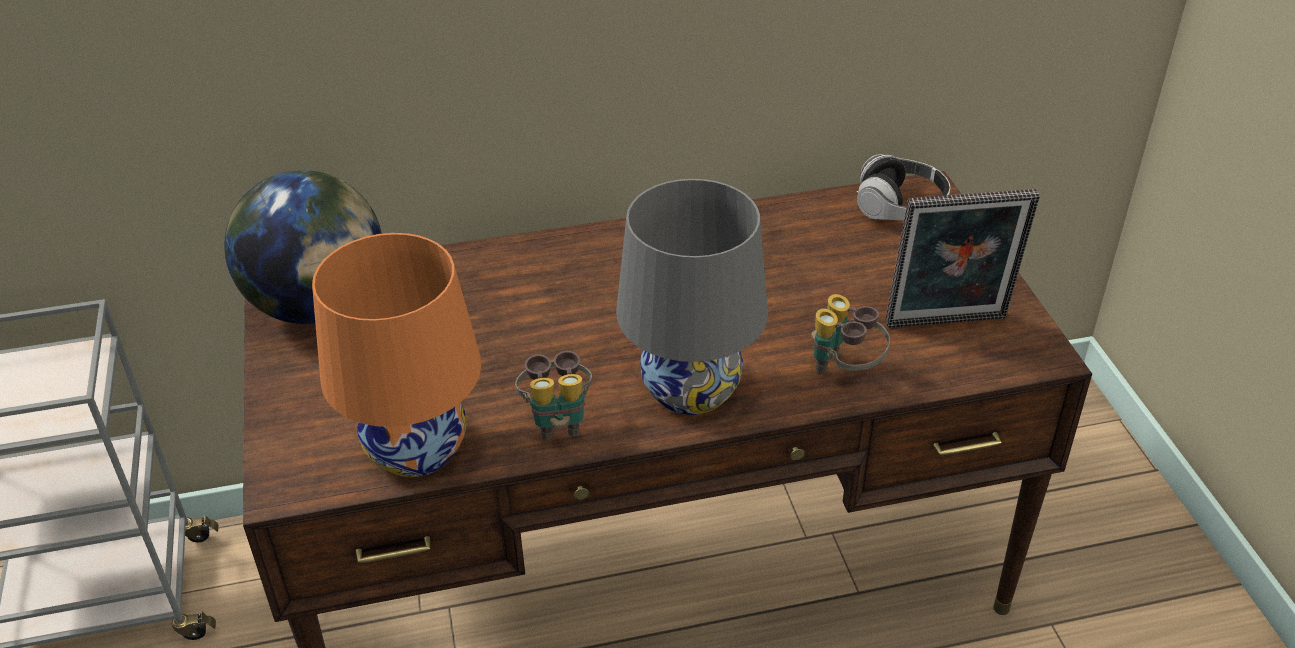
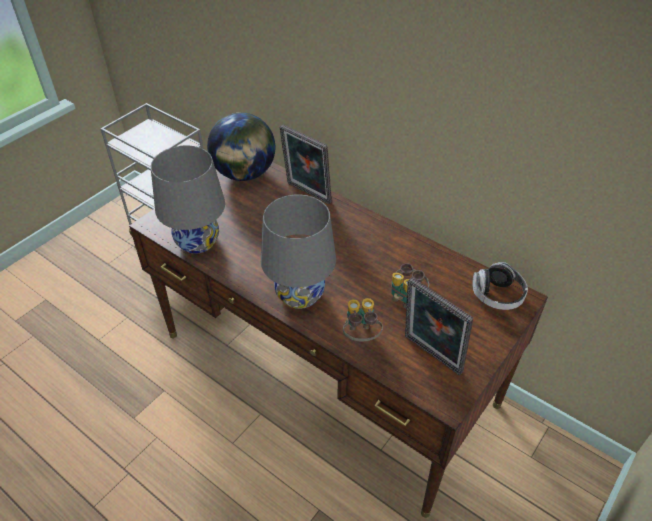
camera: 50 degrees right, 5 degrees up
orange table lamp [312,233,481,477] -> grey table lamp [151,145,225,254]
binoculars [515,351,592,441] -> binoculars moved to [391,263,429,309]
none -> picture frame [280,125,332,204]

